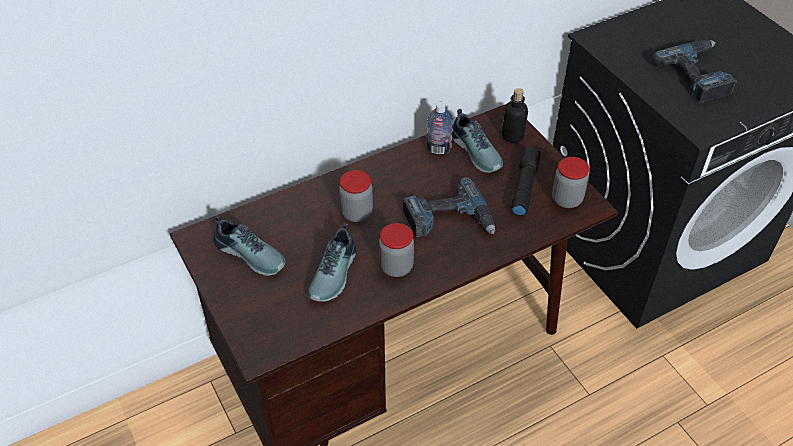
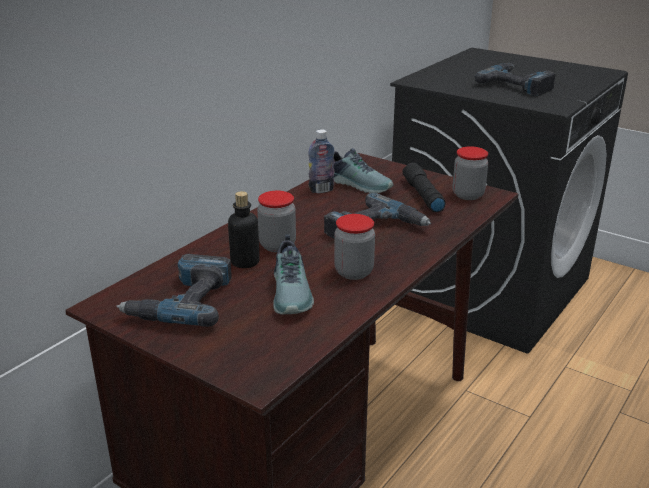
camera: 25 degrees left, 20 degrees down
shoe [214,216,286,276] -> power drill [116,254,232,327]
bottle [502,88,528,143] -> bottle moved to [228,191,260,268]

